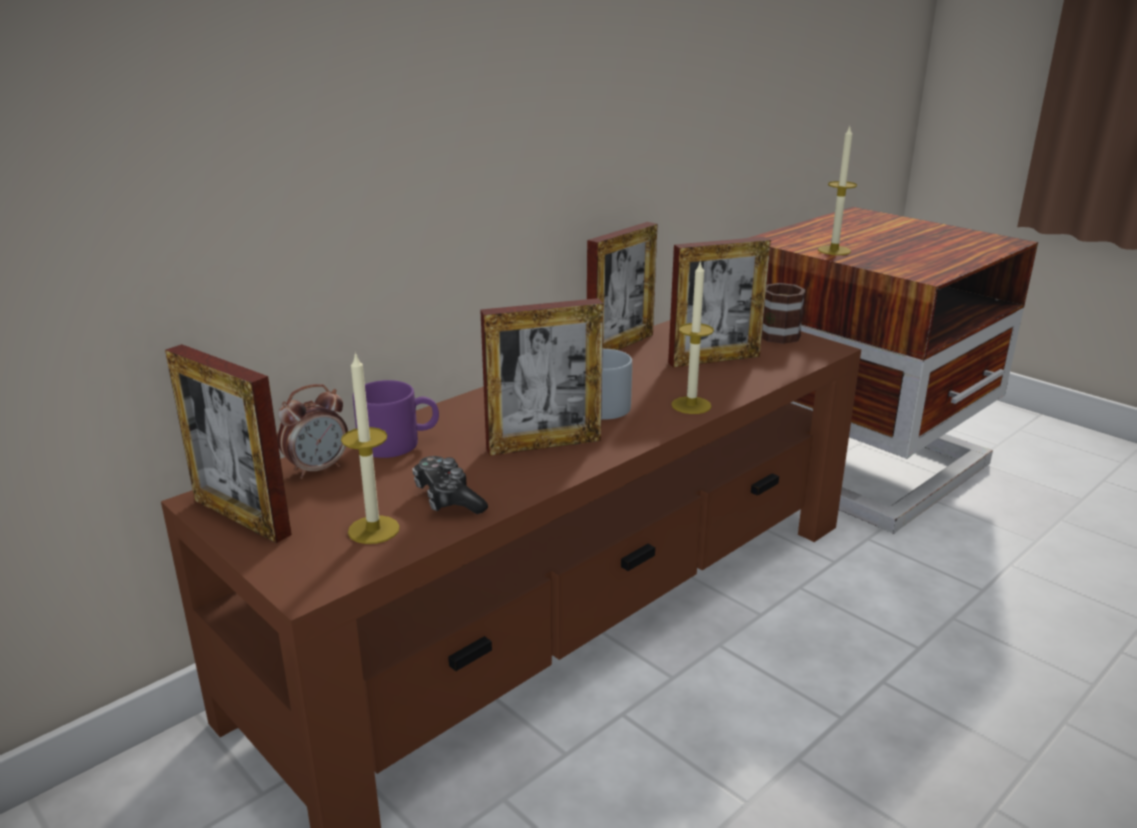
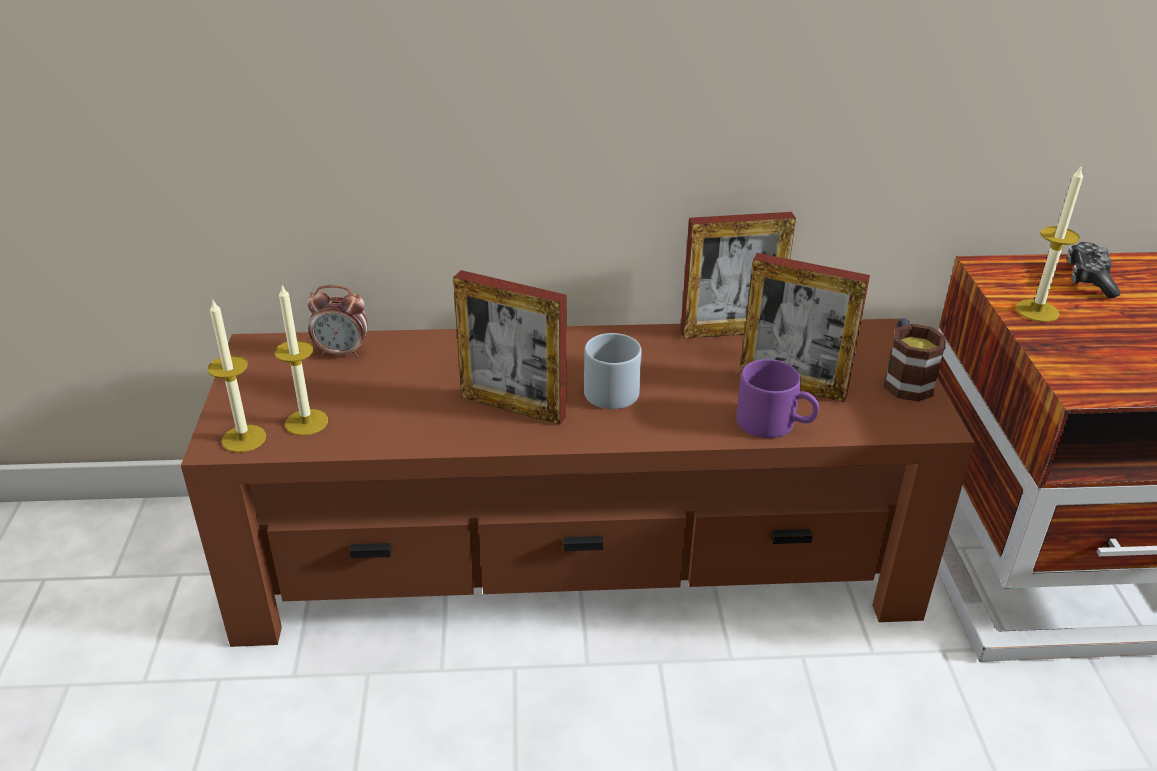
camera: 40 degrees right, 10 degrees up
picture frame [165,344,292,543] -> none
purple mug [353,380,439,458] -> purple mug moved to [736,359,819,438]
game controller [412,456,488,514] -> game controller moved to [1067,242,1120,298]
candle [671,260,714,414] -> candle moved to [208,298,266,453]

